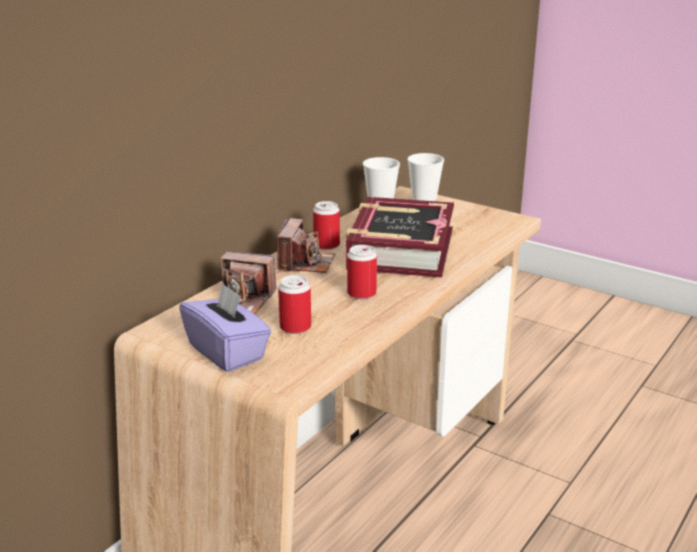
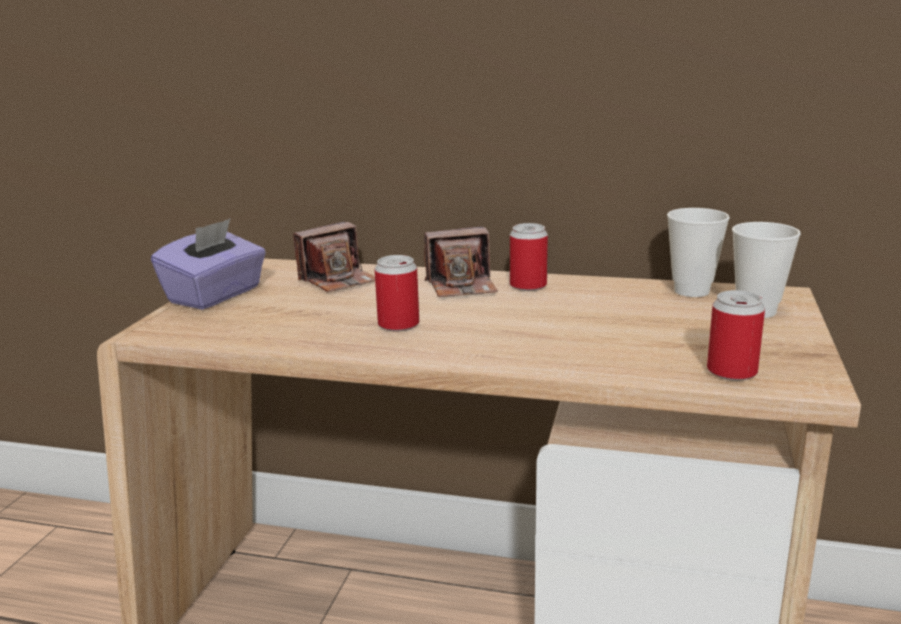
camera: 70 degrees right, 5 degrees down
camera [218,252,276,314] -> camera turned 120 degrees counterclockwise [293,222,375,292]
can [278,275,311,334] -> can moved to [707,290,765,381]
book [346,197,454,277] -> none

